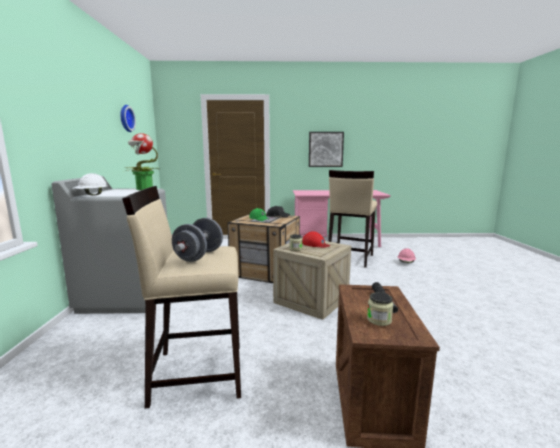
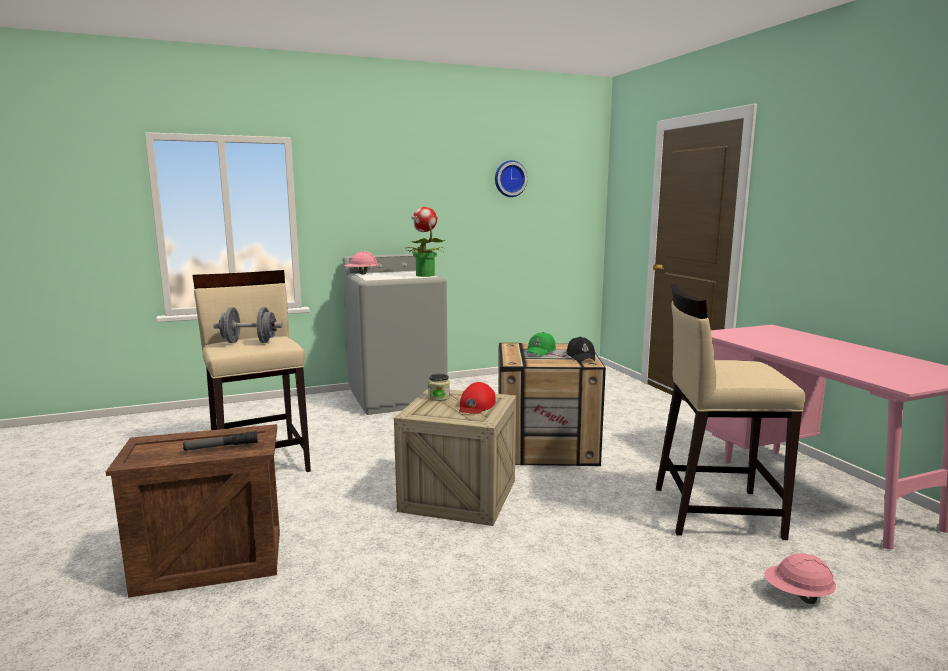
camera: 70 degrees right, 0 degrees up
white hard hat [74,173,108,196] -> pink hard hat [344,251,379,274]
picture [309,132,344,167] -> none
jar [367,292,393,326] -> none

